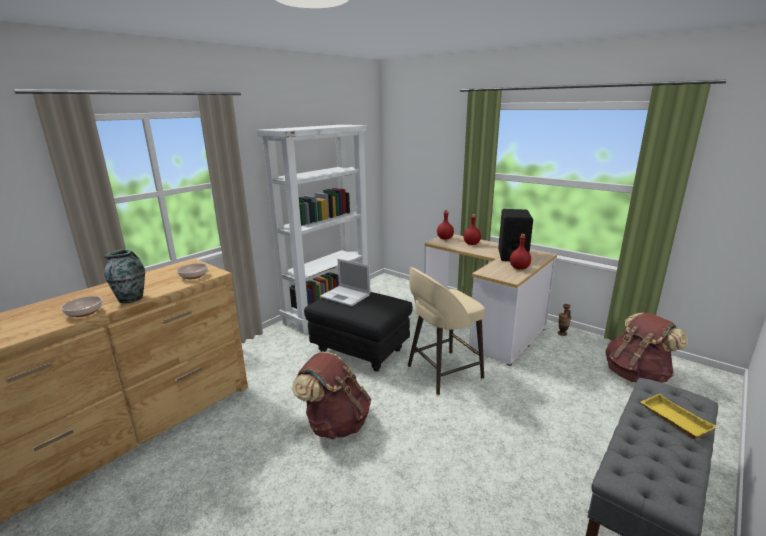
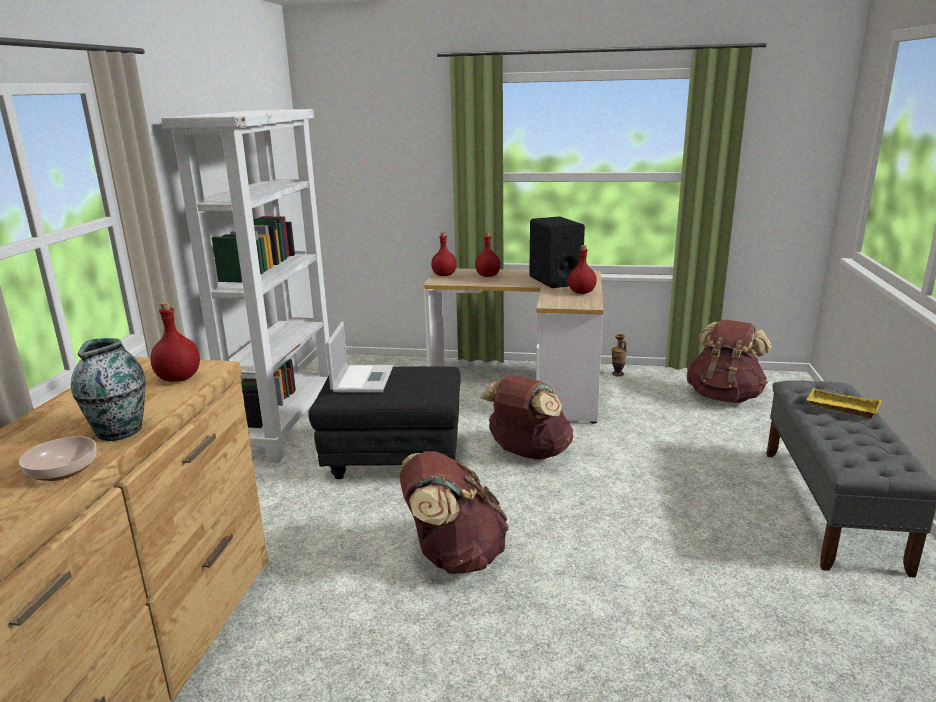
camera: 30 degrees left, 0 degrees up
bowl [177,263,208,279] -> red bottle [150,302,200,382]
laptop [320,259,371,306] -> laptop turned 90 degrees counterclockwise [326,321,393,392]
beige stool [408,267,485,395] -> brown backpack [480,375,573,460]

